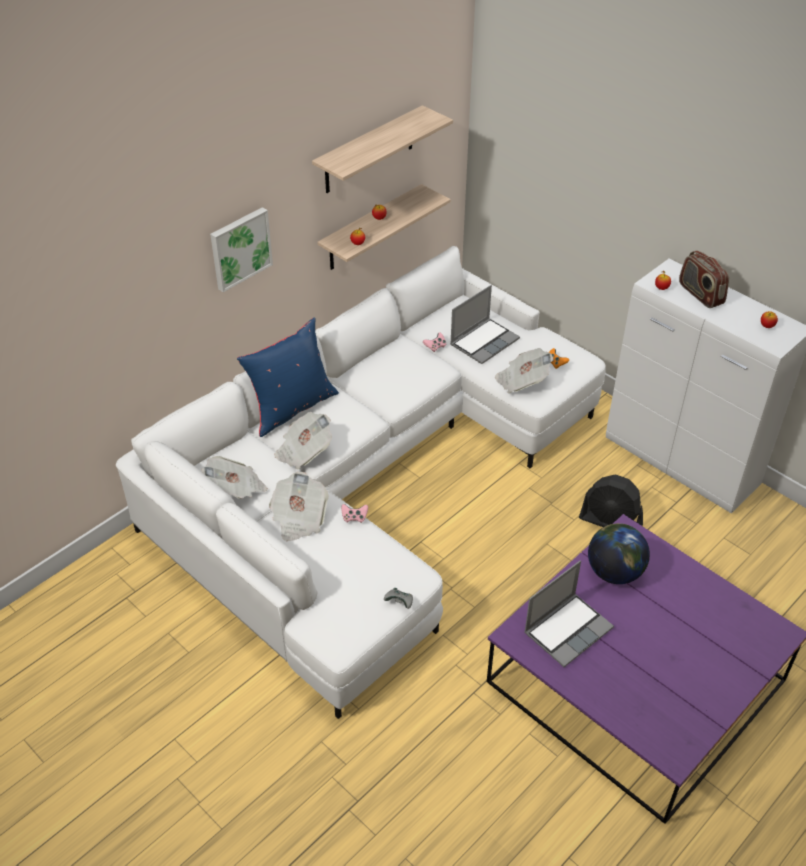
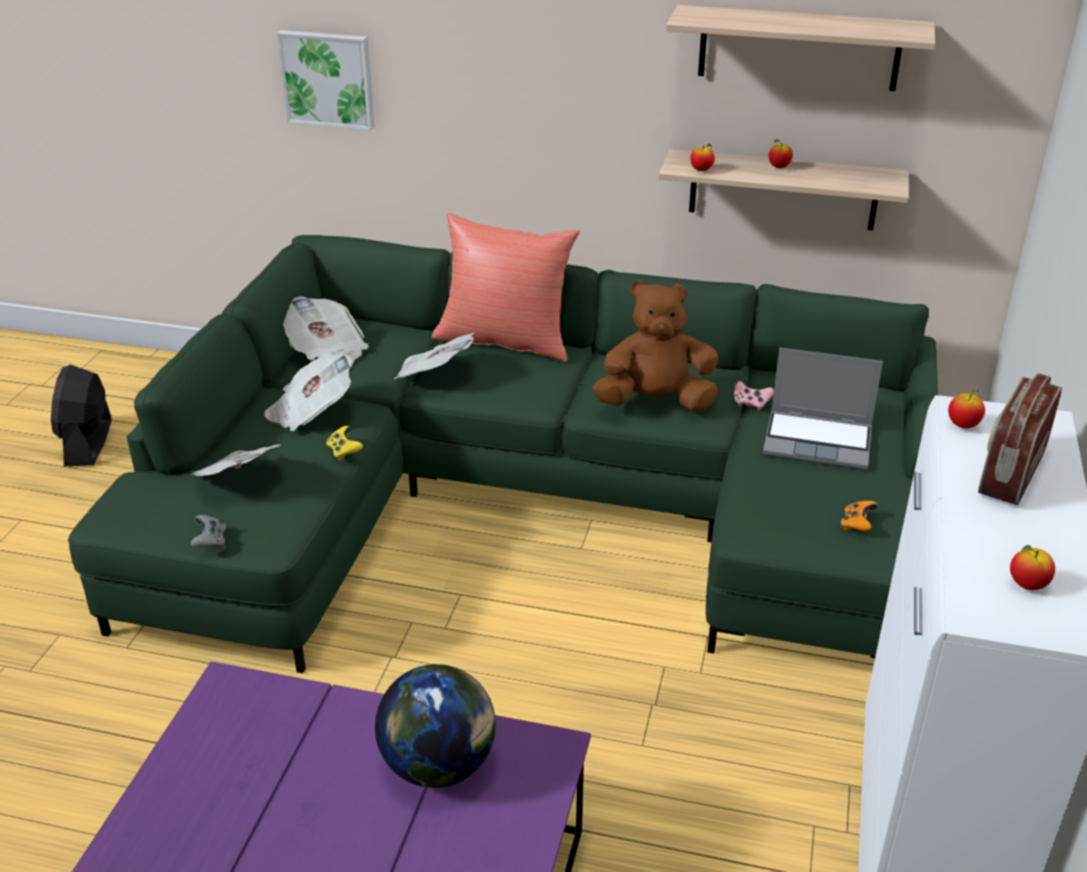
camera: 60 degrees right, 10 degrees down
white sofa [116,246,606,719] -> green sofa [68,235,938,673]
picture [210,207,273,292] -> picture moved to [277,30,375,131]
blue pillow [237,317,339,437] -> red pillow [432,213,580,362]
pink game controller [341,504,368,523] -> yellow game controller [326,426,363,460]
newspaper [495,348,554,393] -> newspaper moved to [191,444,281,476]
laptop [524,560,614,667] -> none
black fan [579,474,643,527] -> black fan moved to [51,364,112,466]
none -> brown plush toy [593,280,718,412]

